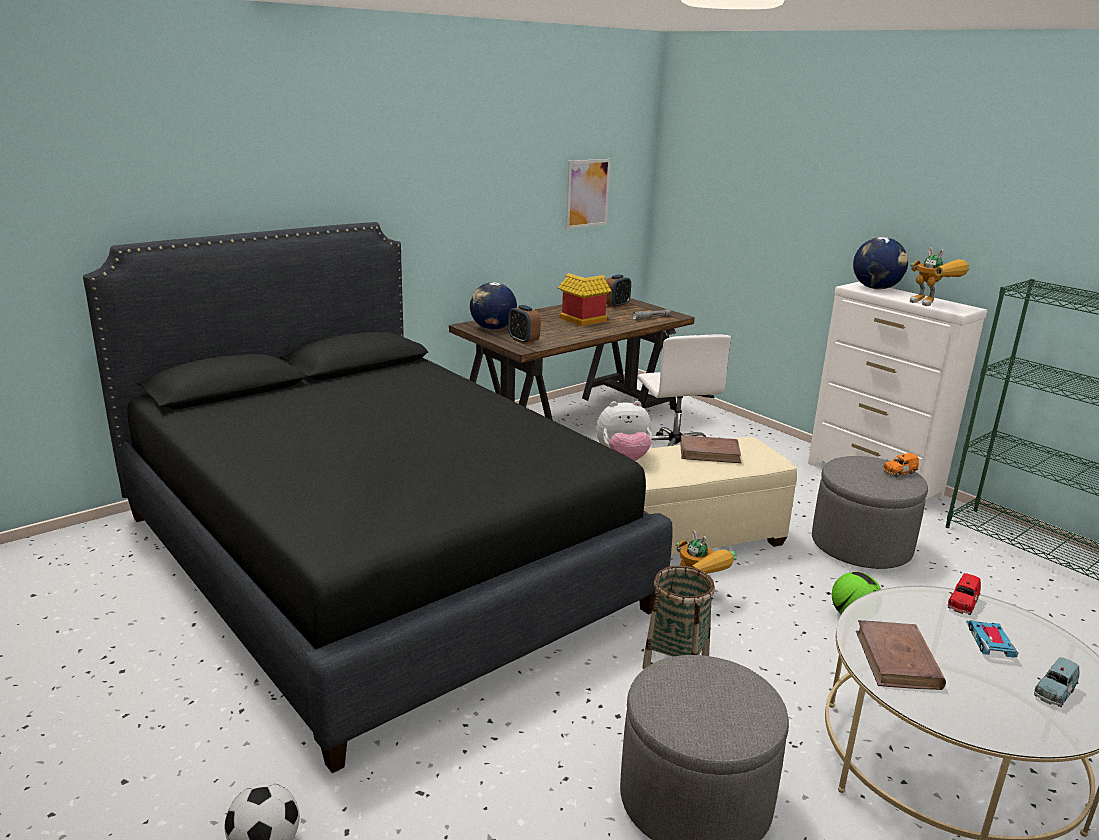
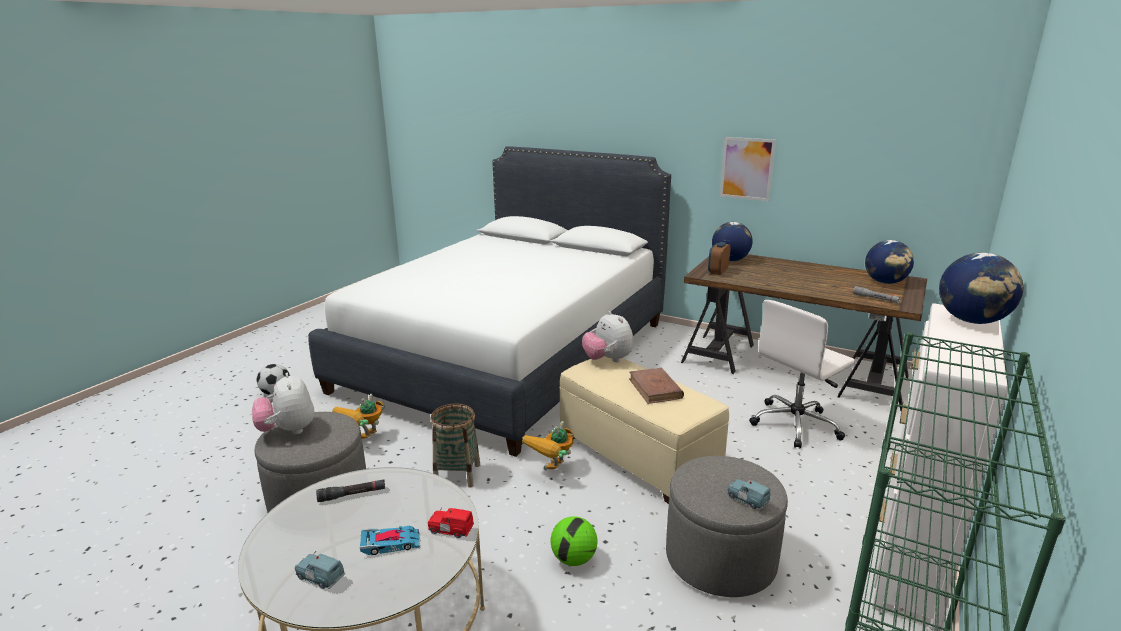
camera: 70 degrees right, 0 degrees up
black bed [83,222,673,773] -> white bed [308,146,671,457]
toy house [558,273,612,326] -> none
picture [566,159,611,229] -> picture moved to [720,137,776,201]
alarm clock [606,274,631,308] -> globe [865,240,914,284]
brown book [856,620,946,690] -> black flashlight [316,480,385,502]
orange toy car [883,453,919,477] -> blue toy car [727,478,770,510]
toy robot [910,247,970,306] -> toy robot moved to [332,394,385,439]
none -> plush toy [252,373,314,434]

